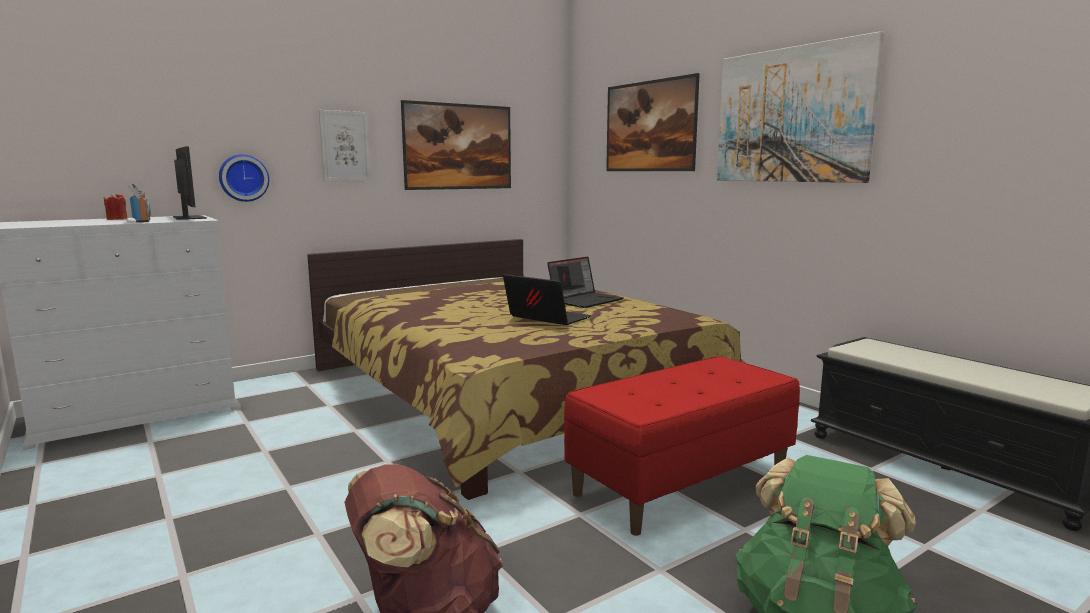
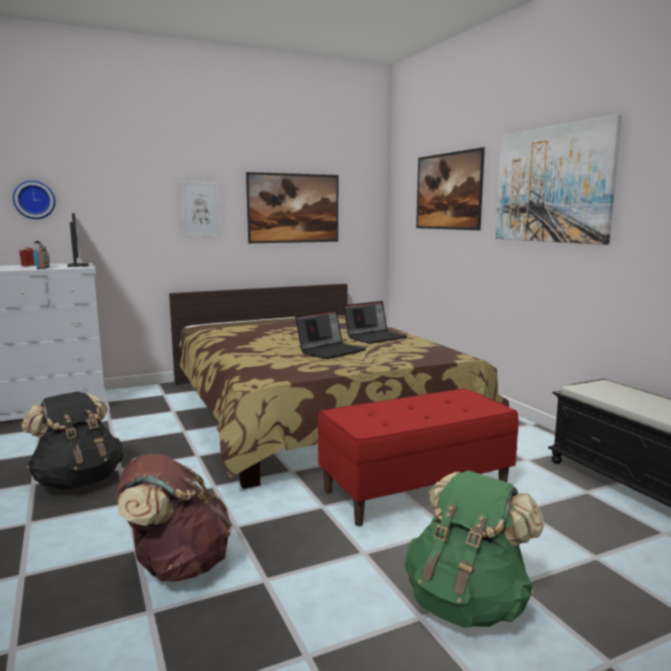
camera: 10 degrees right, 0 degrees up
wall clock [219,154,269,202] -> wall clock moved to [13,180,55,219]
laptop [503,274,591,325] -> laptop turned 90 degrees clockwise [295,310,366,359]
none -> black backpack [21,391,123,490]

